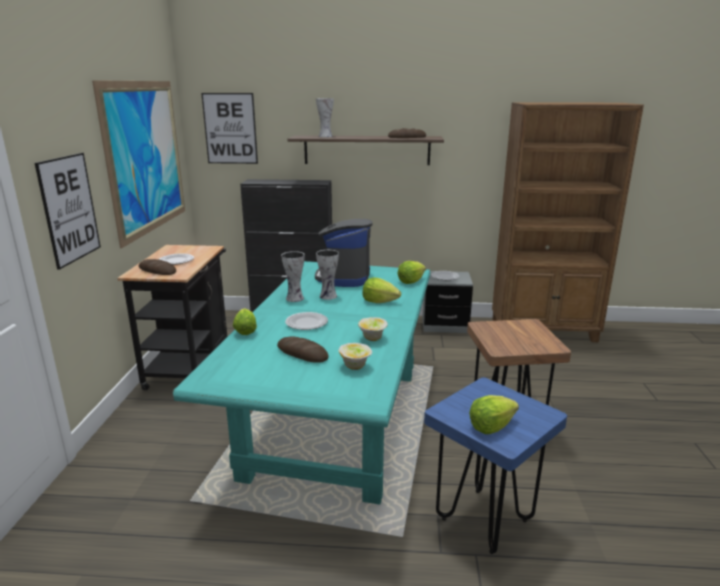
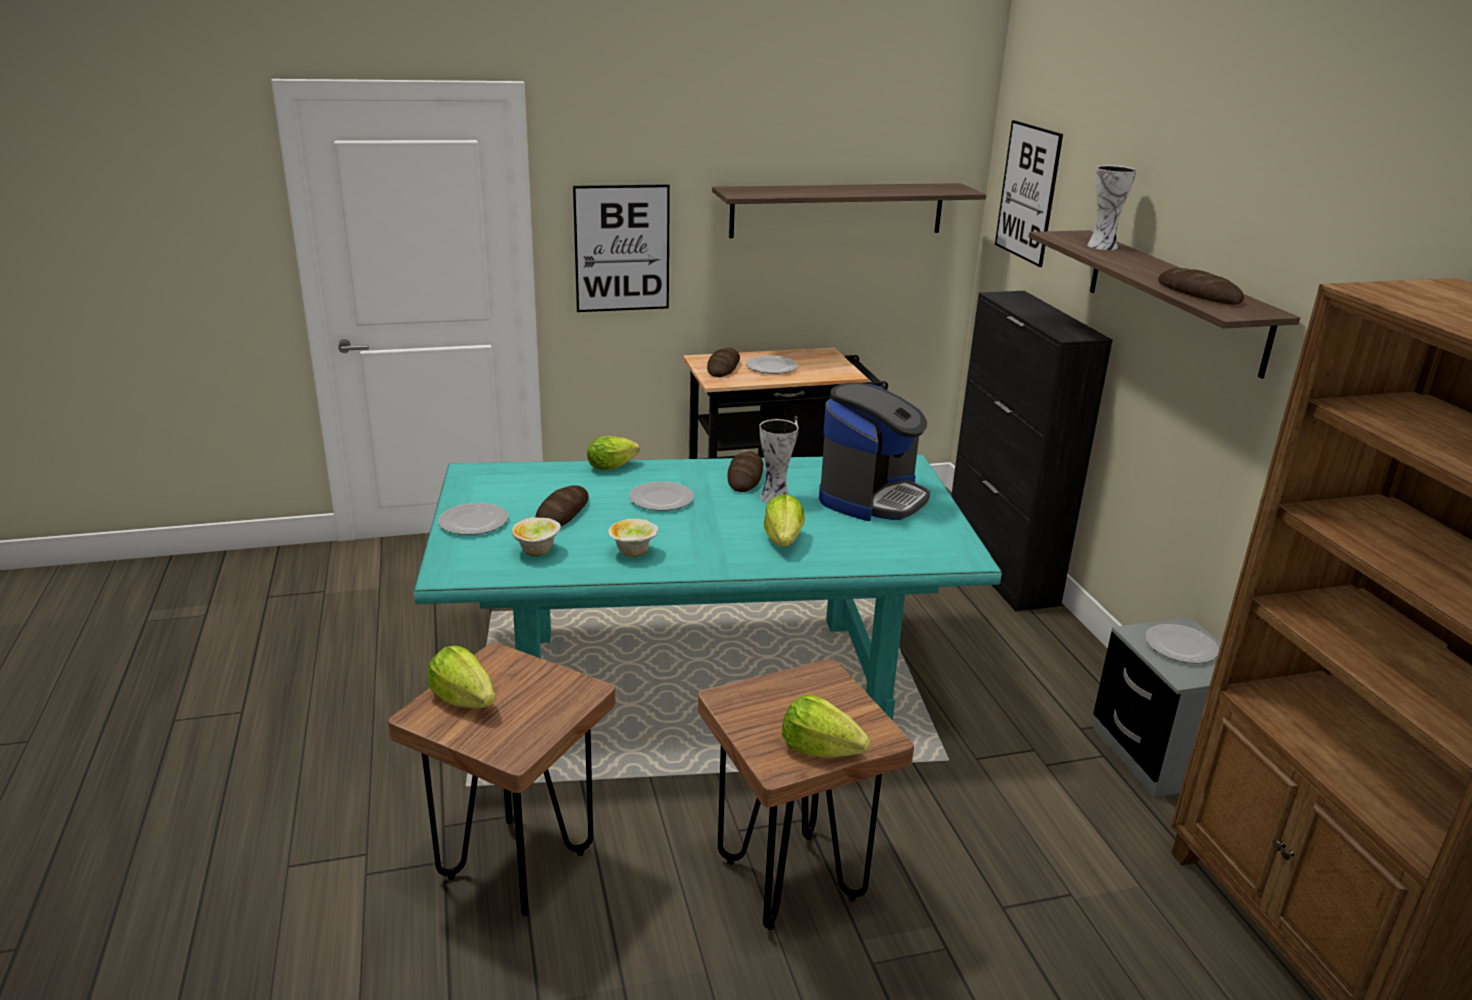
camera: 70 degrees right, 5 degrees up
picture [92,80,185,249] -> shelf [712,183,986,238]
vase [281,251,305,302] -> bread [728,451,764,492]
coffee machine [315,219,373,287] -> coffee machine turned 135 degrees clockwise [819,382,930,521]
lettuce [397,261,426,284] -> lettuce moved to [782,695,870,757]
blue stool [424,377,567,554] -> brown stool [388,642,616,916]
none -> plate [438,503,509,535]

